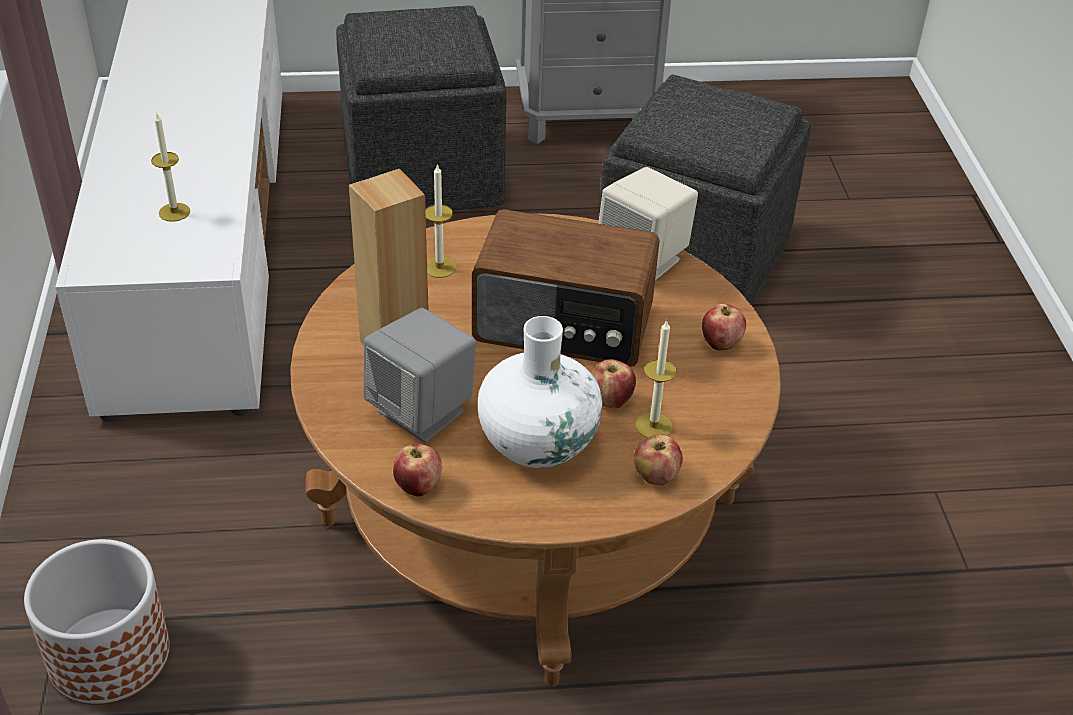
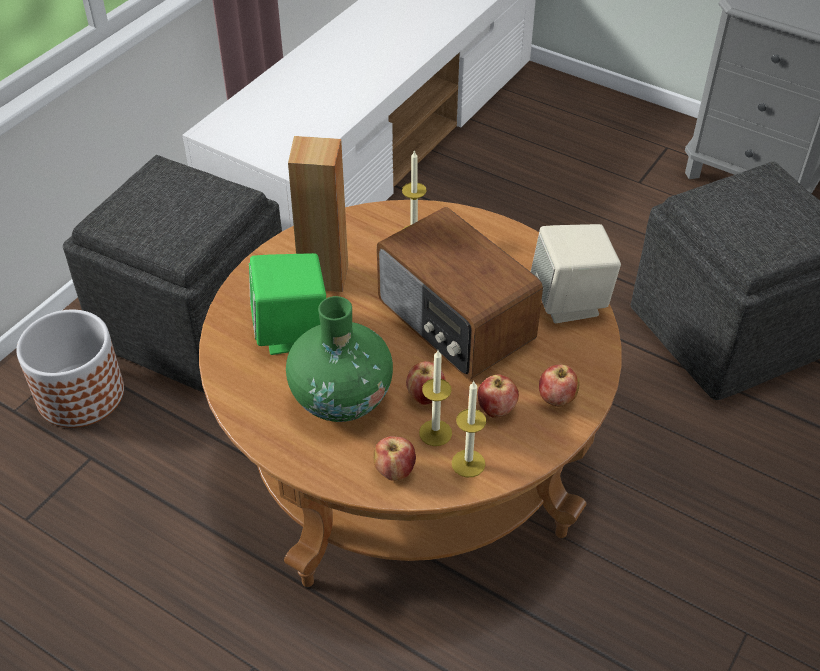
camera: 40 degrees right, 5 degrees up
candle [151,112,190,222] -> candle moved to [452,381,486,477]
grey ottoman [336,5,507,210] -> grey ottoman moved to [63,155,282,393]
grey speaker [363,308,476,442] -> green speaker [249,253,326,355]
apple [393,443,442,496] -> apple moved to [478,374,519,417]
white vase [478,316,603,468] -> green vase [286,296,393,422]

